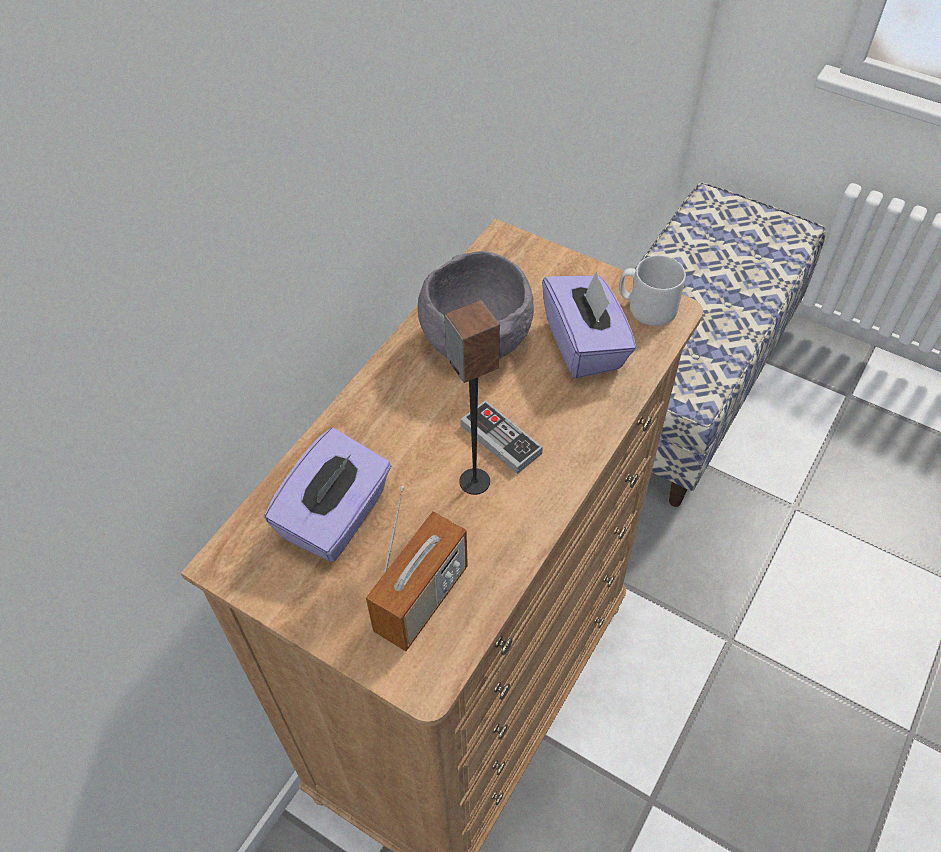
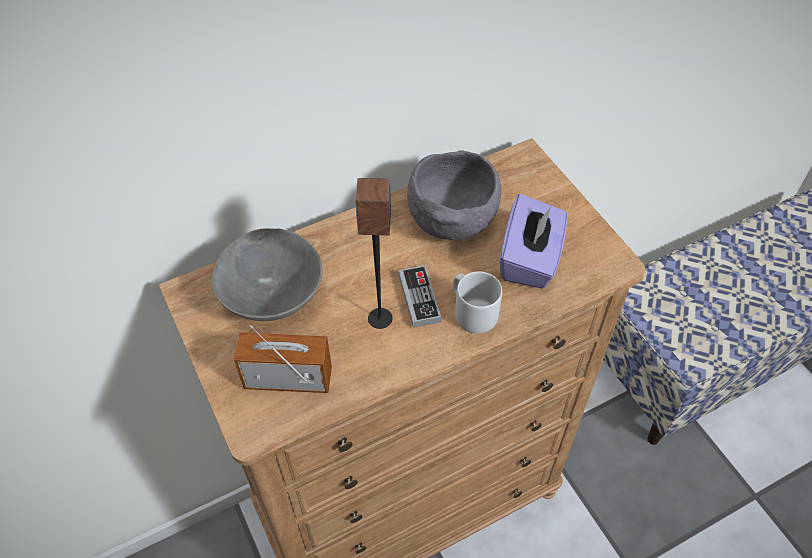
camera: 30 degrees right, 0 degrees up
purple tissue box [264,428,391,562] -> grey bowl [212,228,322,321]
radio [366,486,468,651] -> radio turned 150 degrees counterclockwise [234,325,332,393]
grey mug [619,255,686,326] -> grey mug moved to [453,271,502,334]

